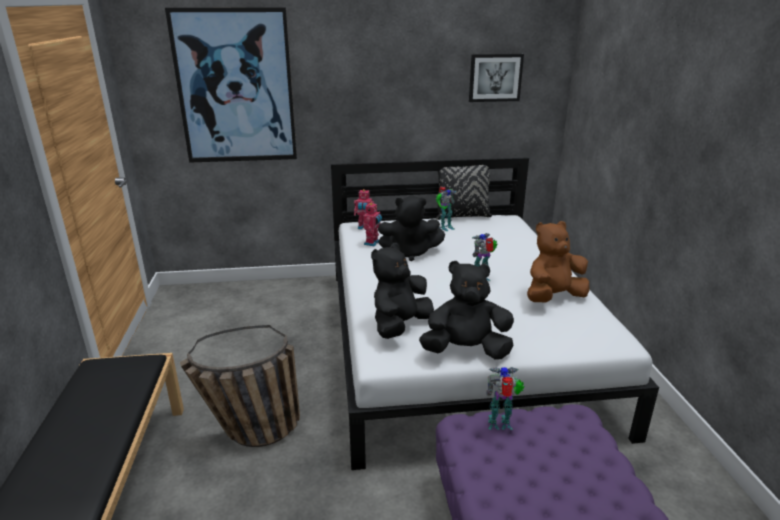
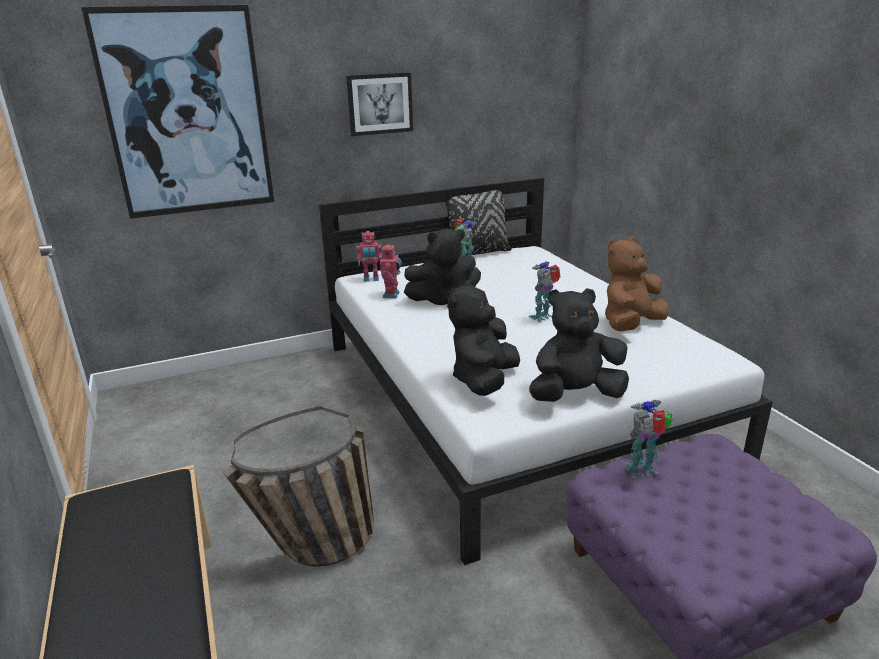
camera: 15 degrees left, 0 degrees up
picture [469,54,524,102] -> picture moved to [346,72,413,136]

